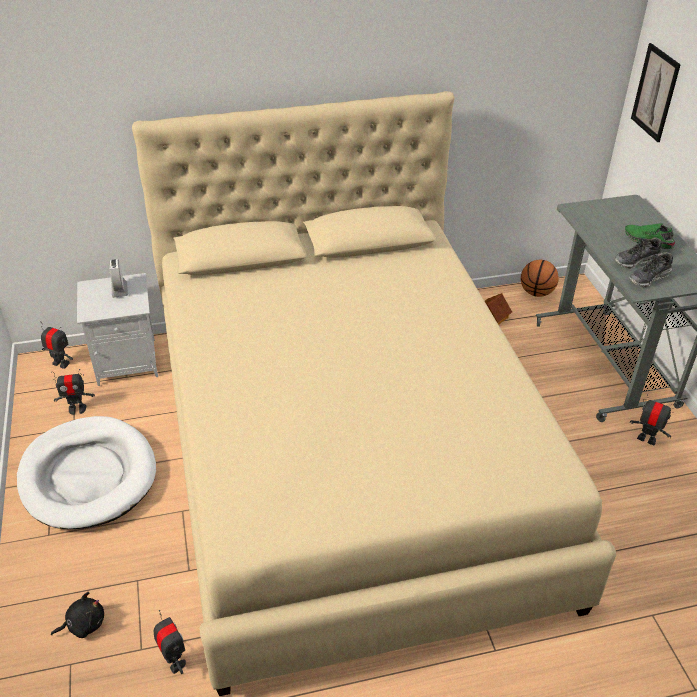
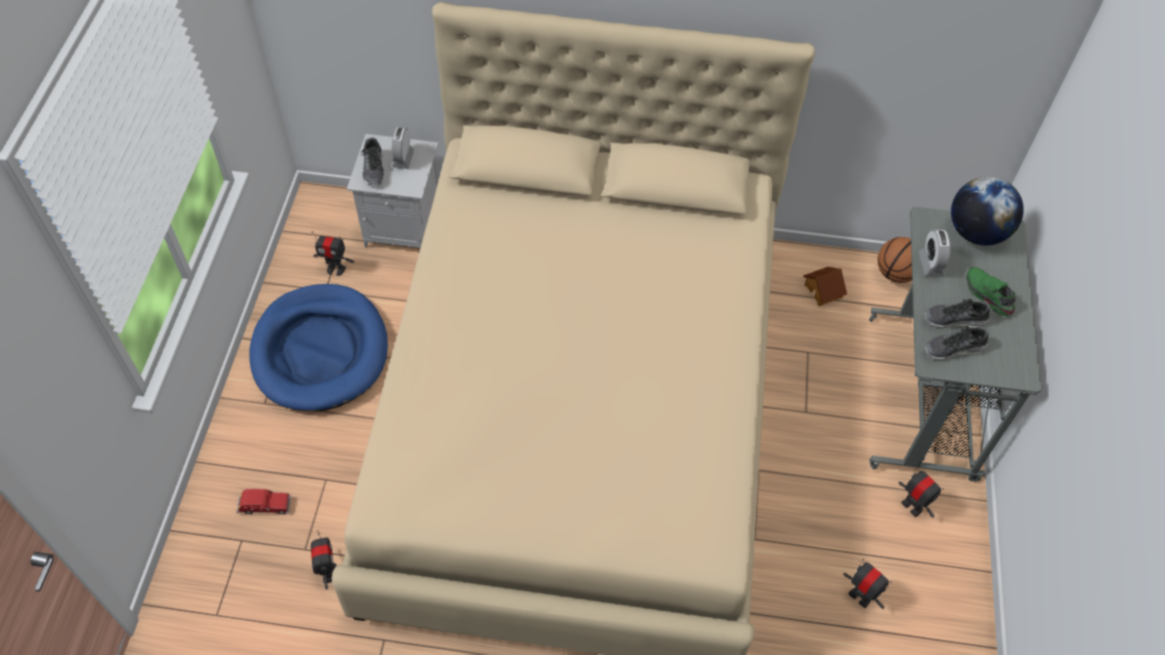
camera: 20 degrees right, 15 degrees up
white dog bed [17,416,156,529] -> blue dog bed [250,284,388,412]
toy robot [40,321,73,369] -> toy robot moved to [843,559,892,610]
black plush toy [51,592,104,638] -> red toy car [236,489,291,514]
picture [631,43,681,142] -> none
none -> shoe [361,138,384,185]
none -> alarm clock [919,229,951,276]
none -> globe [951,177,1024,245]

